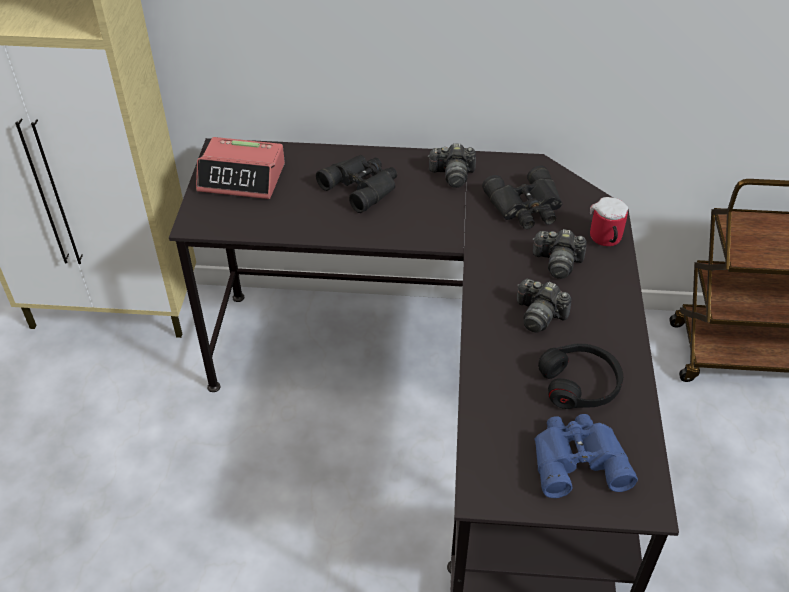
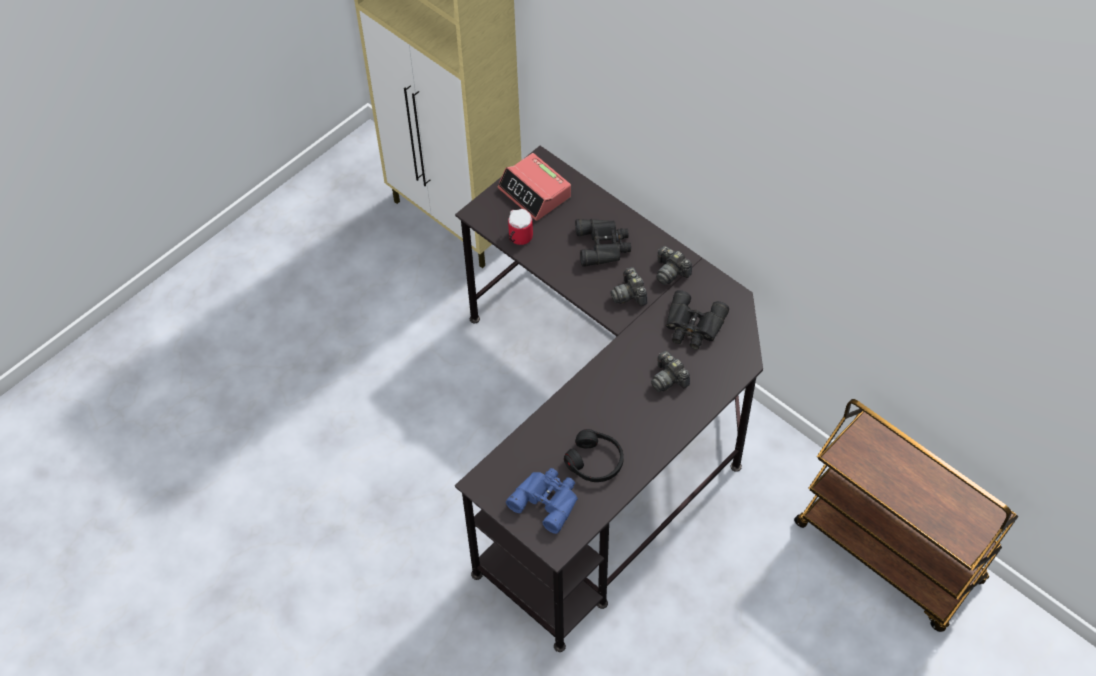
camera: 40 degrees right, 10 degrees up
camera [517,279,572,333] -> camera moved to [611,267,647,306]
mug [590,197,628,246] -> mug moved to [508,209,533,245]

